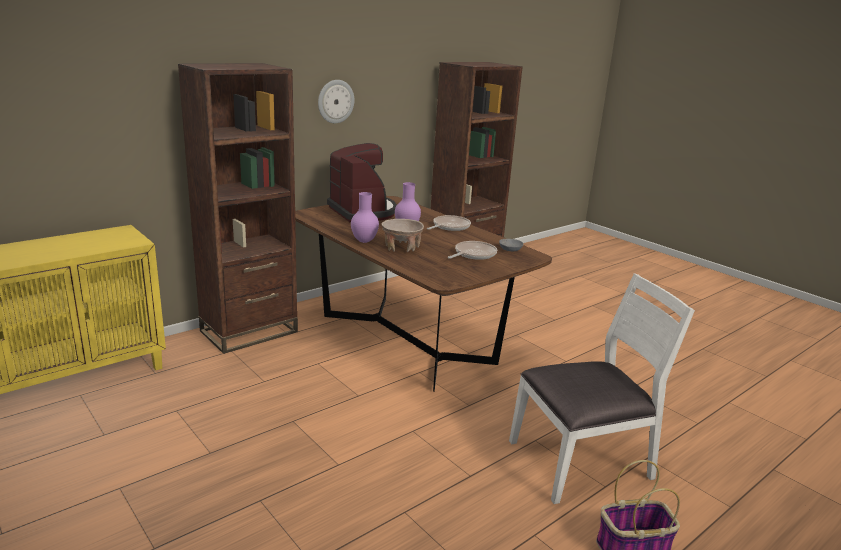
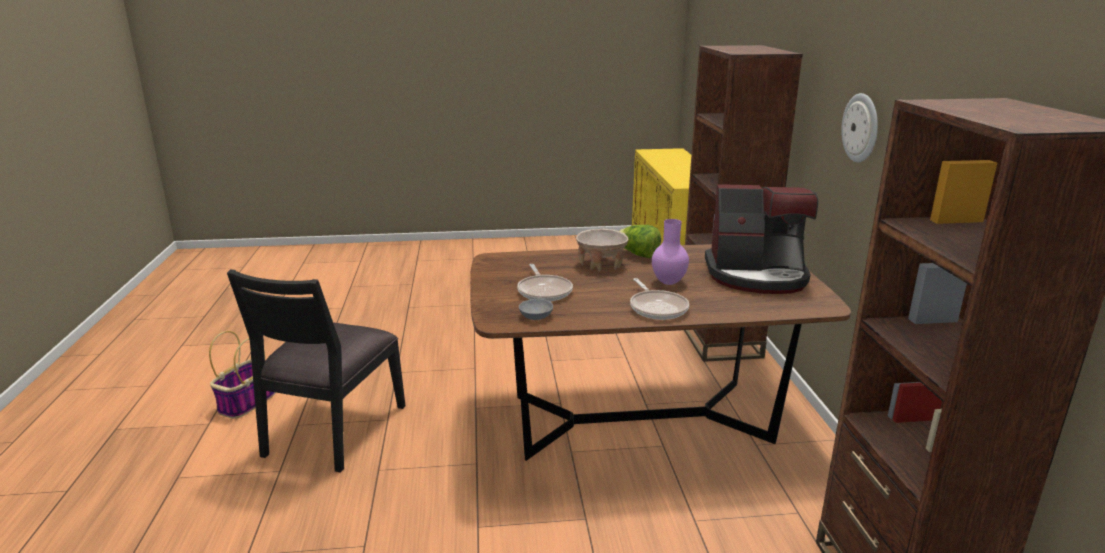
camera: 125 degrees right, 0 degrees up
purple vase [351,192,379,243] -> lettuce [620,225,661,258]
white chair [509,273,695,504] -> black chair [227,269,406,473]

